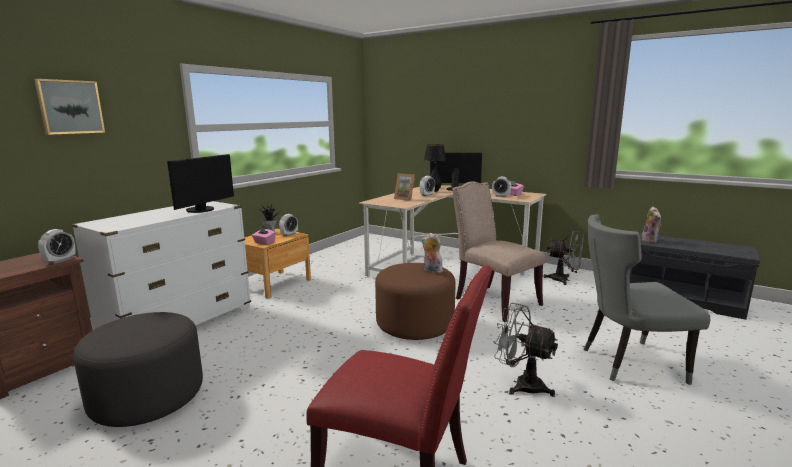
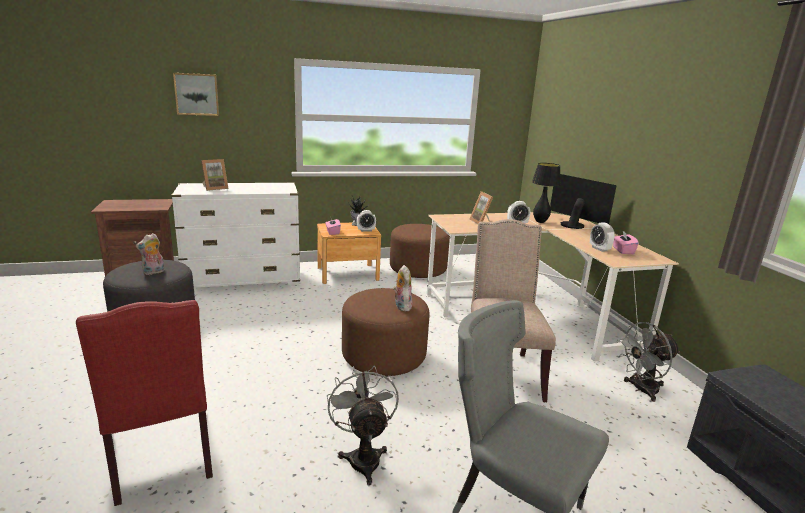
camera: 40 degrees right, 5 degrees up
alarm clock [38,229,76,264] -> none
monitor [167,154,234,213] -> none
grey fan [543,231,584,285] -> grey fan turned 90 degrees clockwise [616,322,680,402]
plush toy [642,207,661,243] -> plush toy moved to [136,233,165,275]
none -> picture frame [201,159,229,191]
none -> brown ottoman [390,224,450,278]

